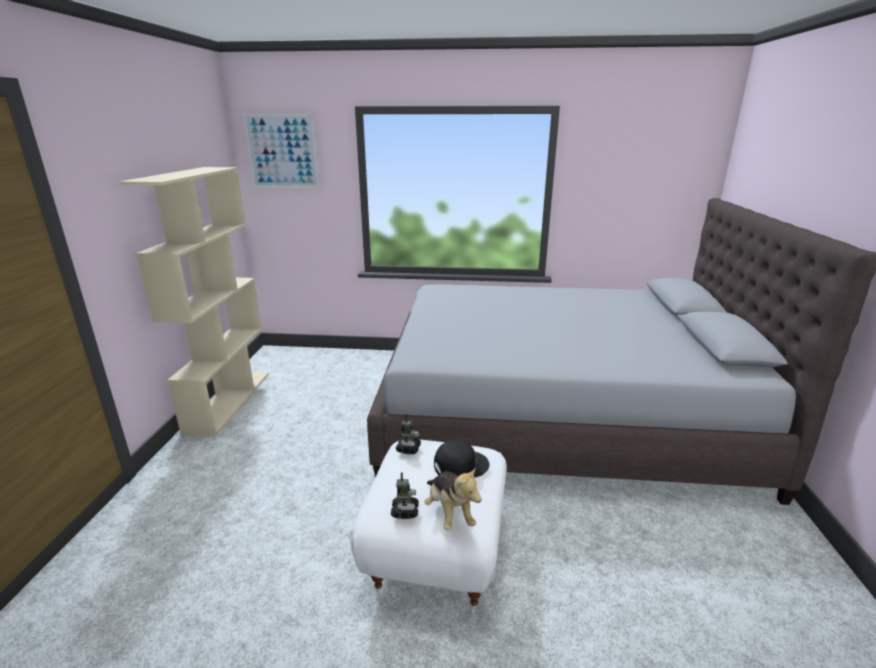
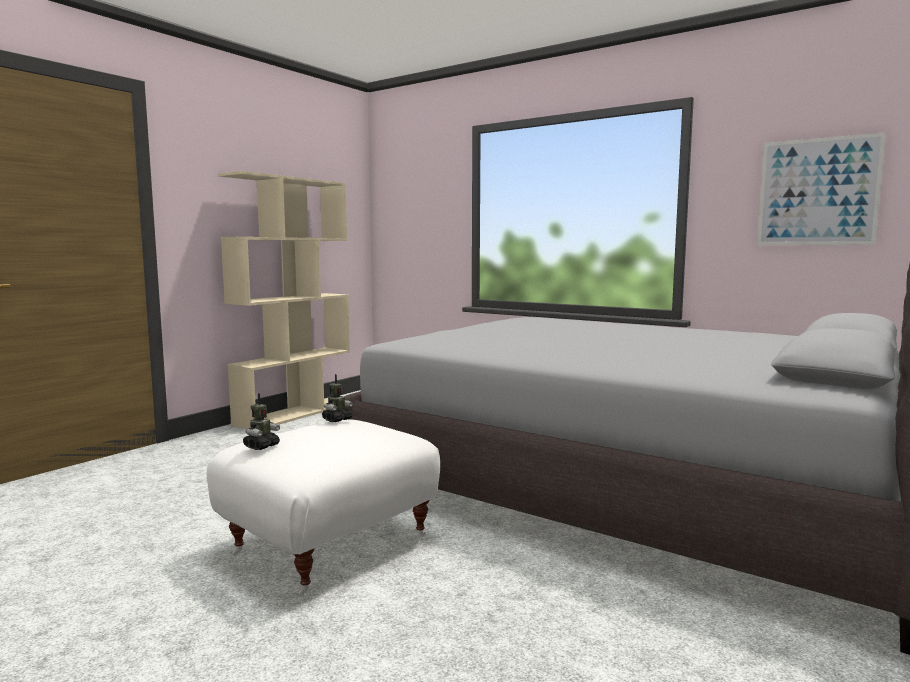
camera: 30 degrees right, 15 degrees down
picture [243,114,320,188] -> picture moved to [757,132,886,245]
plush toy [425,467,482,531] -> none
black cap [434,440,489,477] -> none

